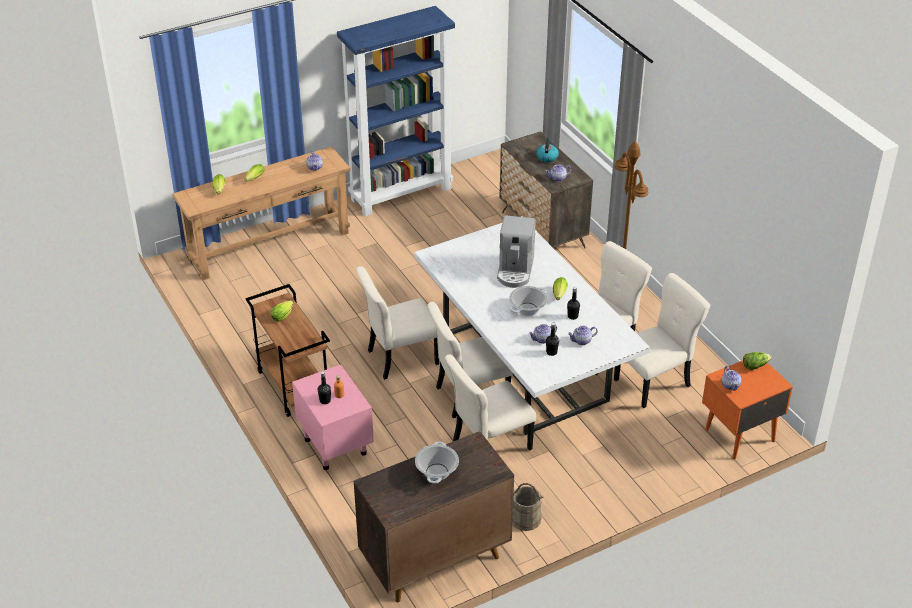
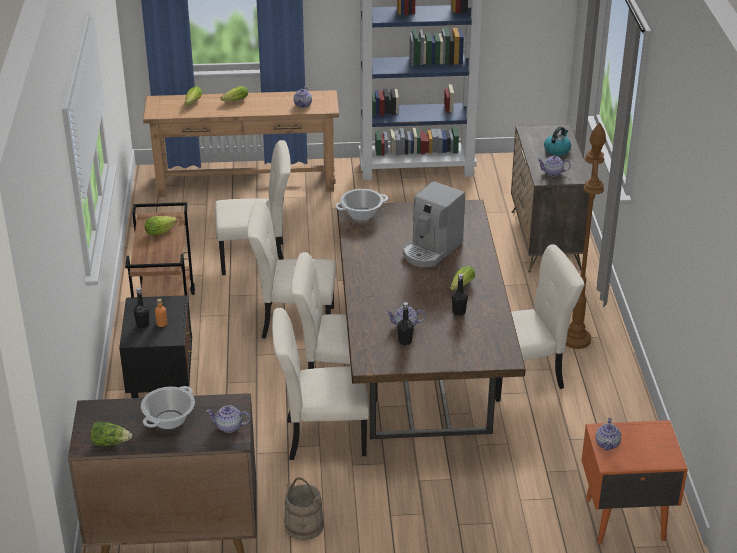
camera: 25 degrees right, 5 degrees down
pink nightstand [292,365,374,470] -> black nightstand [119,295,192,398]
white dining table [414,216,650,435] -> brown dining table [337,200,526,439]
cooking pot [509,286,548,316] -> cooking pot moved to [335,189,388,220]
teapot [568,326,598,345] -> teapot moved to [206,405,250,433]
beige chair [614,273,710,408] -> beige chair moved to [215,140,291,275]
lettuce [743,352,772,370] -> lettuce moved to [91,421,132,446]

